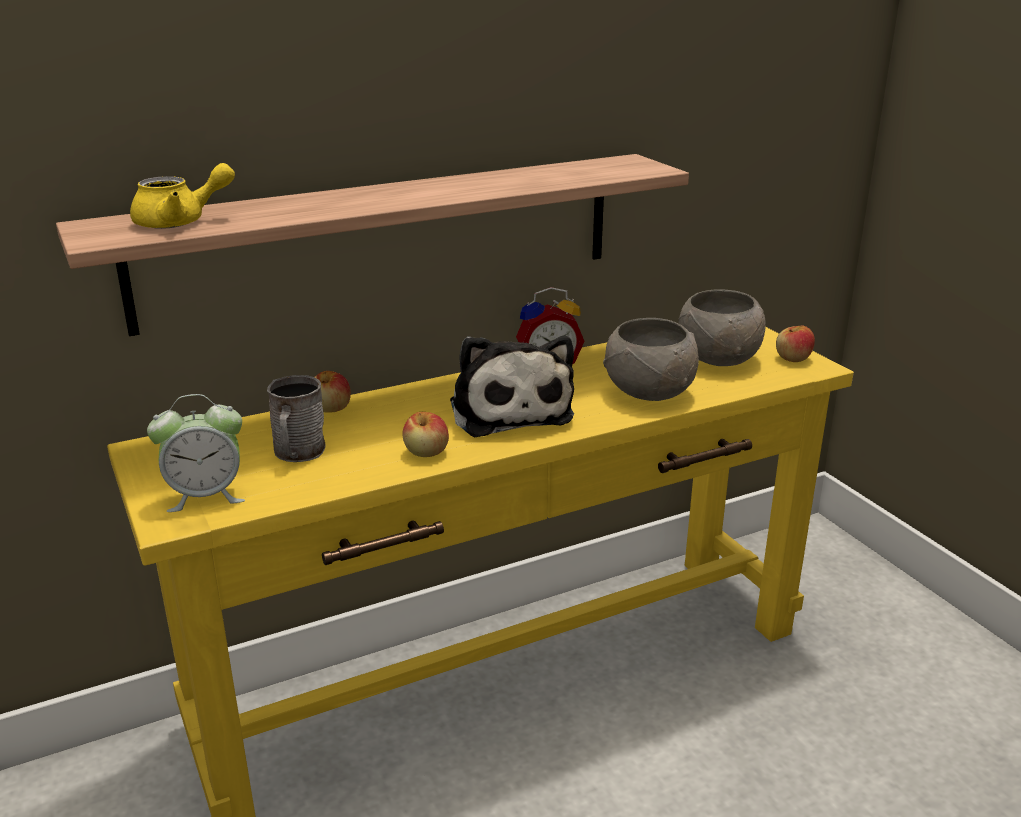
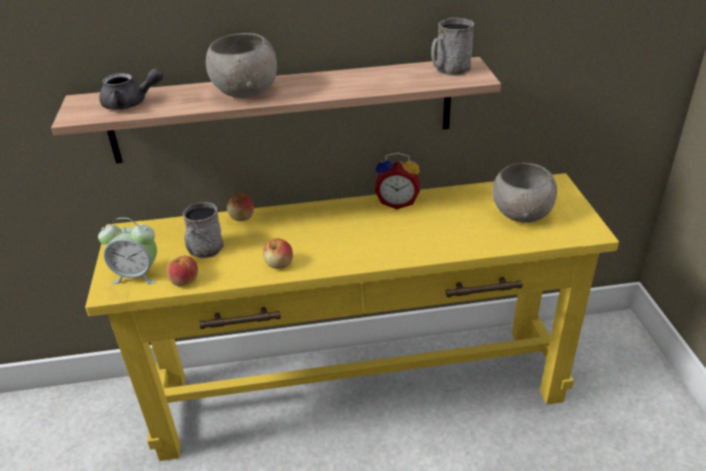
camera: 20 degrees right, 10 degrees up
yellow teapot [130,163,235,229] -> grey teapot [99,68,163,110]
plush toy [450,336,574,437] -> none
grey bowl [603,318,699,401] -> grey bowl moved to [206,33,277,98]
apple [776,326,815,362] -> apple moved to [166,256,198,286]
none -> grey mug [431,18,474,76]

